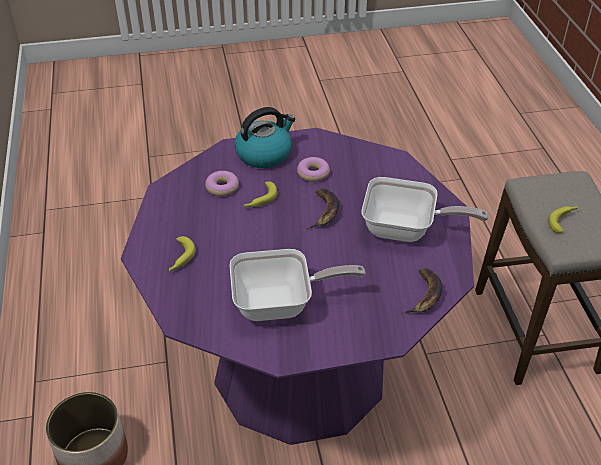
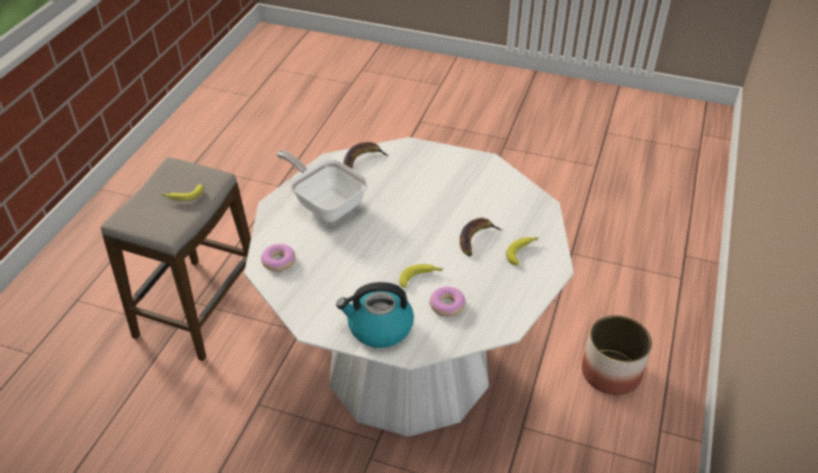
camera: 150 degrees left, 0 degrees up
purple dining table [121,128,474,445] -> white dining table [244,137,574,437]
frying pan [229,249,366,321] -> none
donut [297,157,330,182] -> donut moved to [261,244,295,271]
banana [307,189,339,230] -> banana moved to [460,218,502,257]

